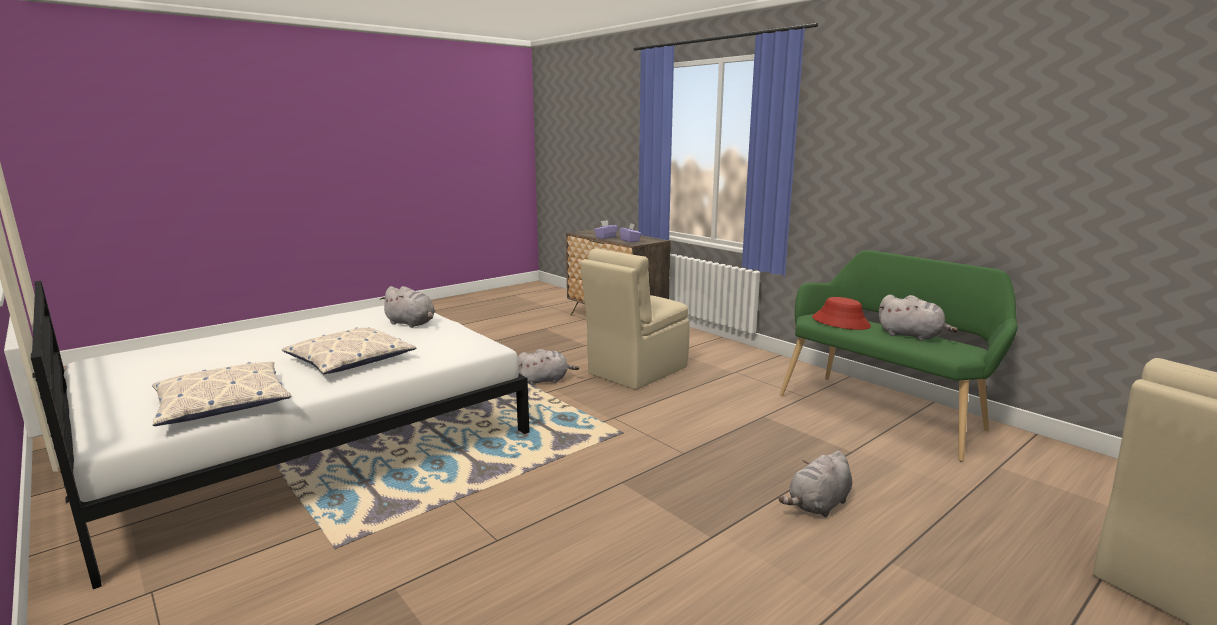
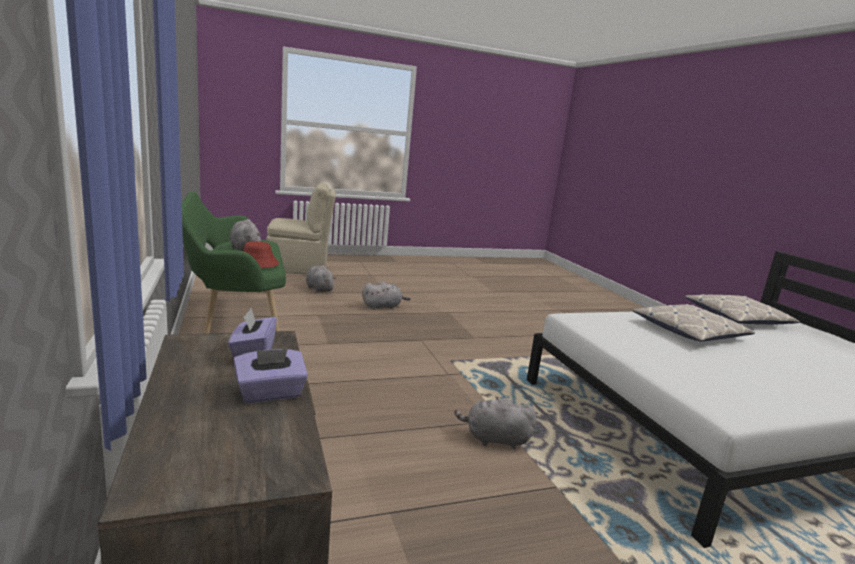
camera: 160 degrees left, 0 degrees up
grey plush toy [380,286,435,328] -> grey plush toy moved to [306,265,336,293]
beige chair [580,248,690,390] -> none

